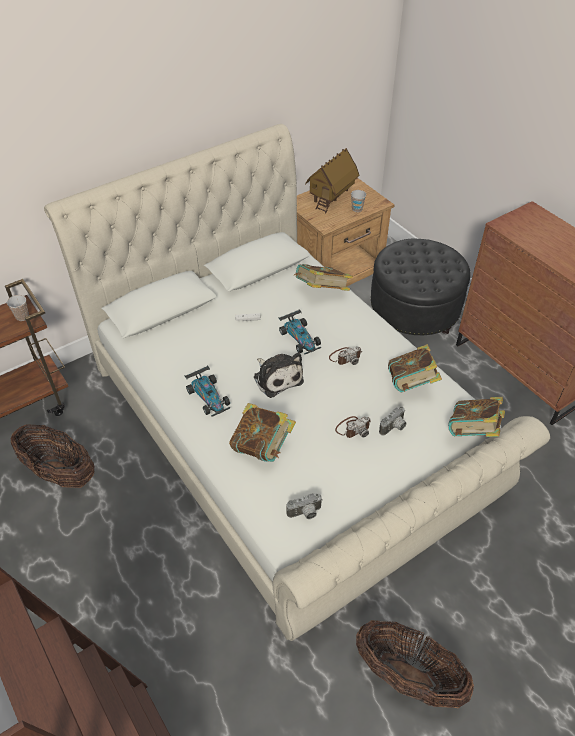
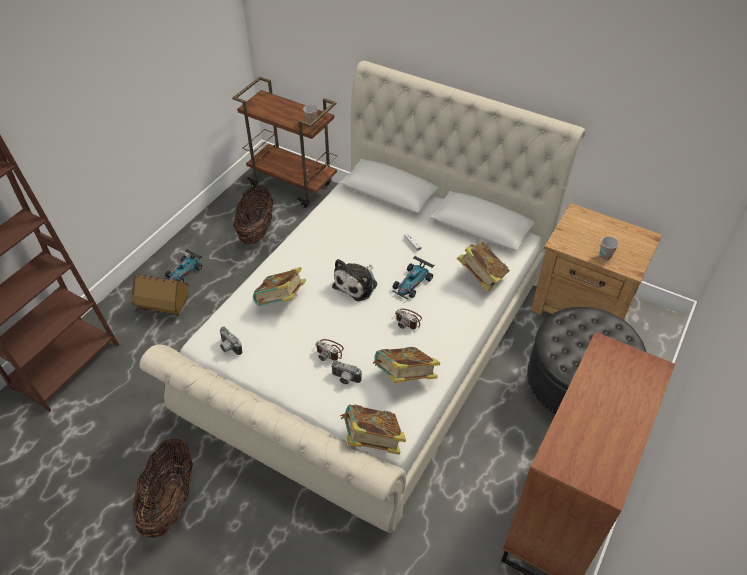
camera: 65 degrees right, 0 degrees up
toy car [184,365,230,417] -> toy car moved to [165,249,202,282]
toy house [305,148,359,213] -> toy house moved to [132,274,189,316]

